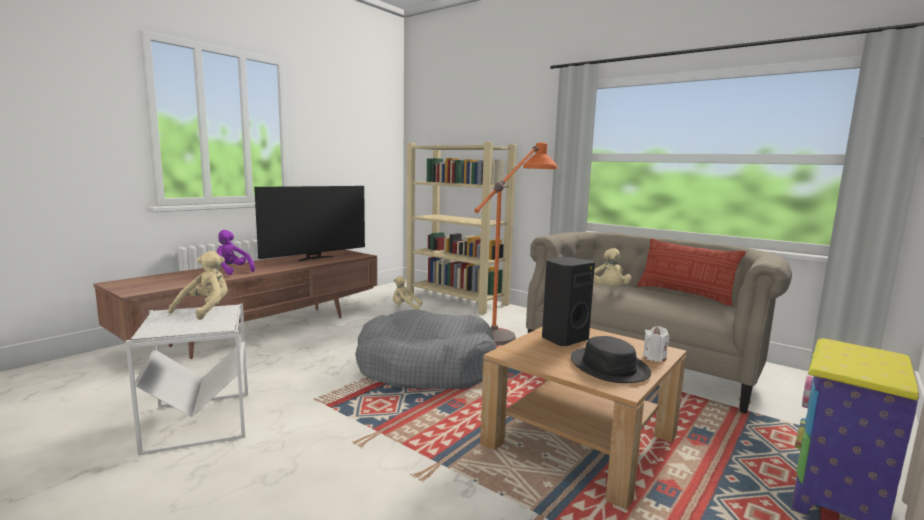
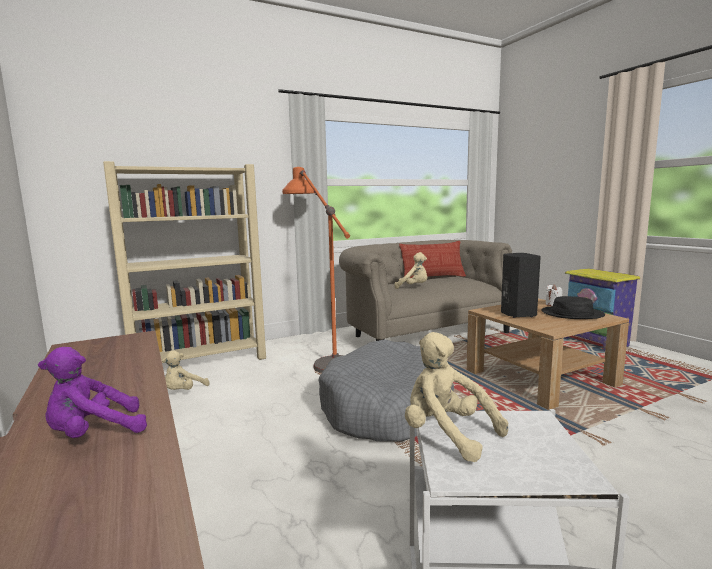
camera: 65 degrees left, 0 degrees up
television [254,186,365,261] -> none

